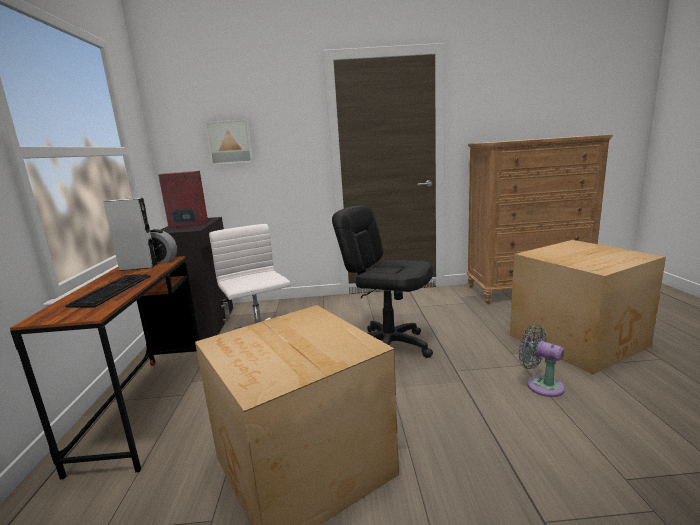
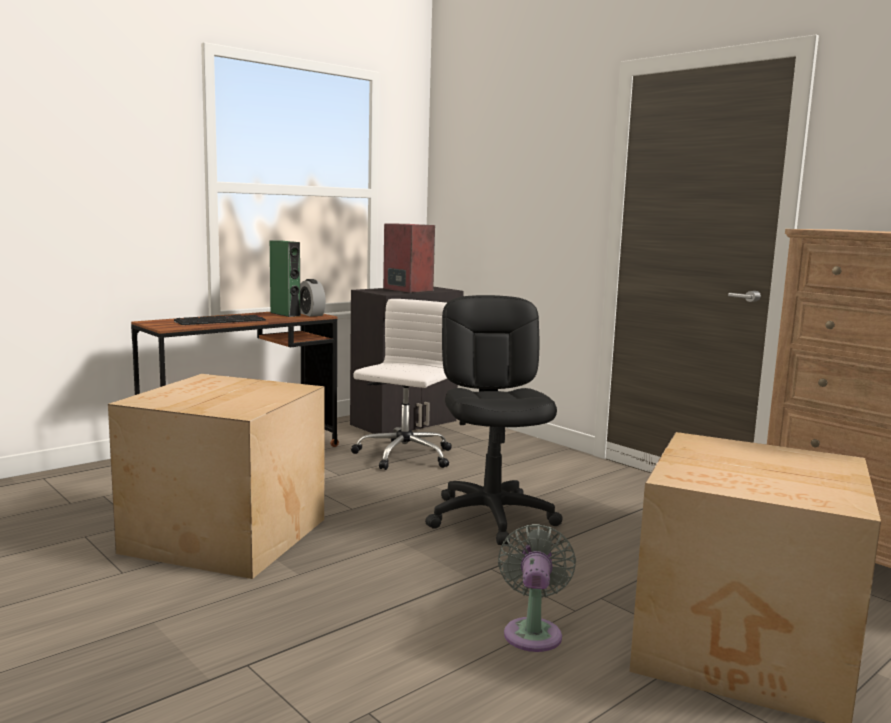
camera: 50 degrees right, 5 degrees down
grey speaker [103,198,158,271] -> green speaker [270,241,300,317]
picture [205,119,254,165] -> none

